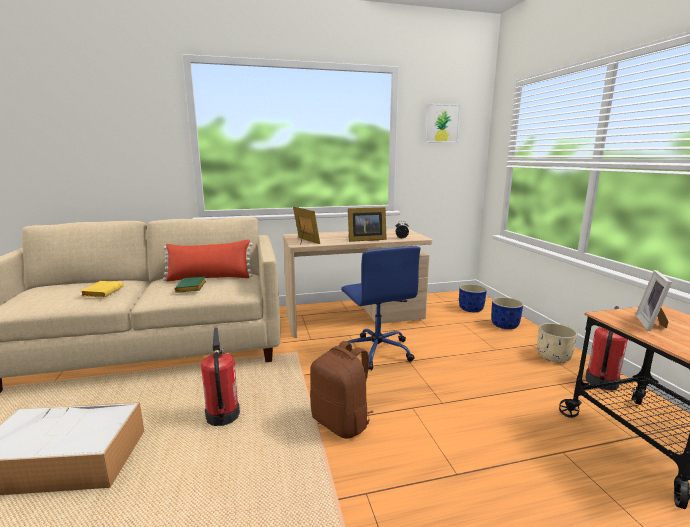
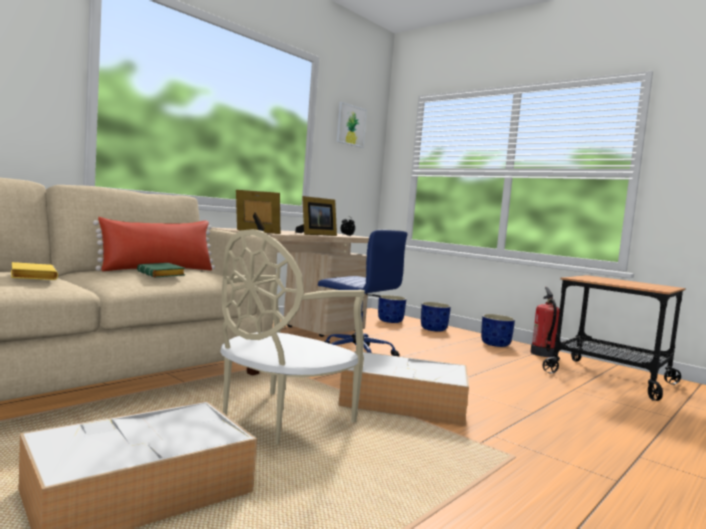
camera: 35 degrees left, 10 degrees down
fire extinguisher [201,328,240,426] -> beige chair [220,229,365,444]
brown backpack [310,341,373,439] -> storage box [338,351,469,426]
beige planter [537,323,578,363] -> blue planter [481,314,515,347]
picture frame [635,270,672,331] -> none

